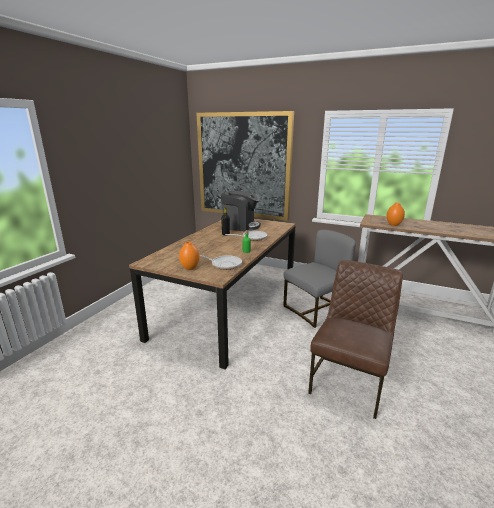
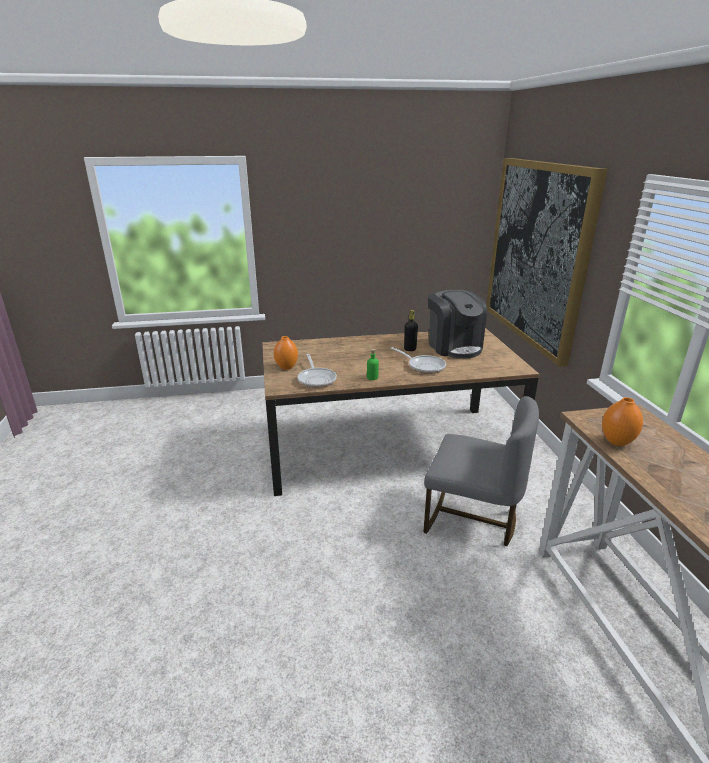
camera: 55 degrees right, 5 degrees up
brown chair [308,260,403,419] -> none

